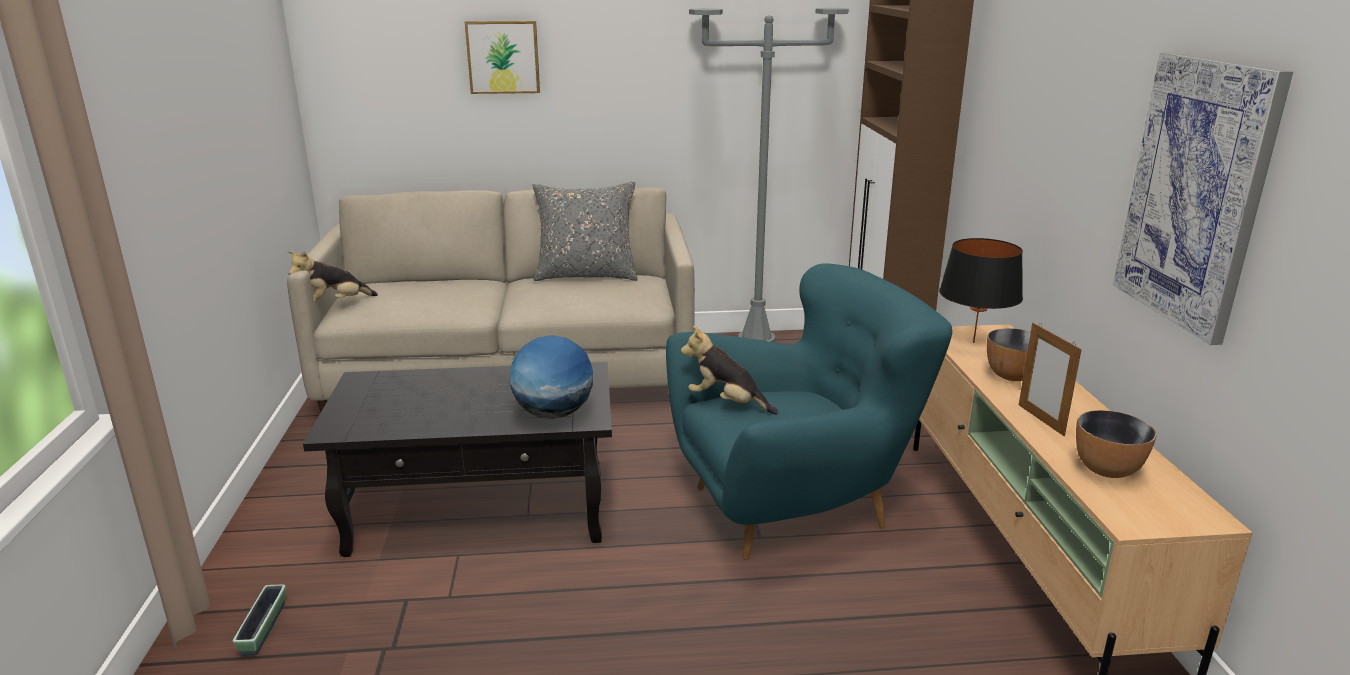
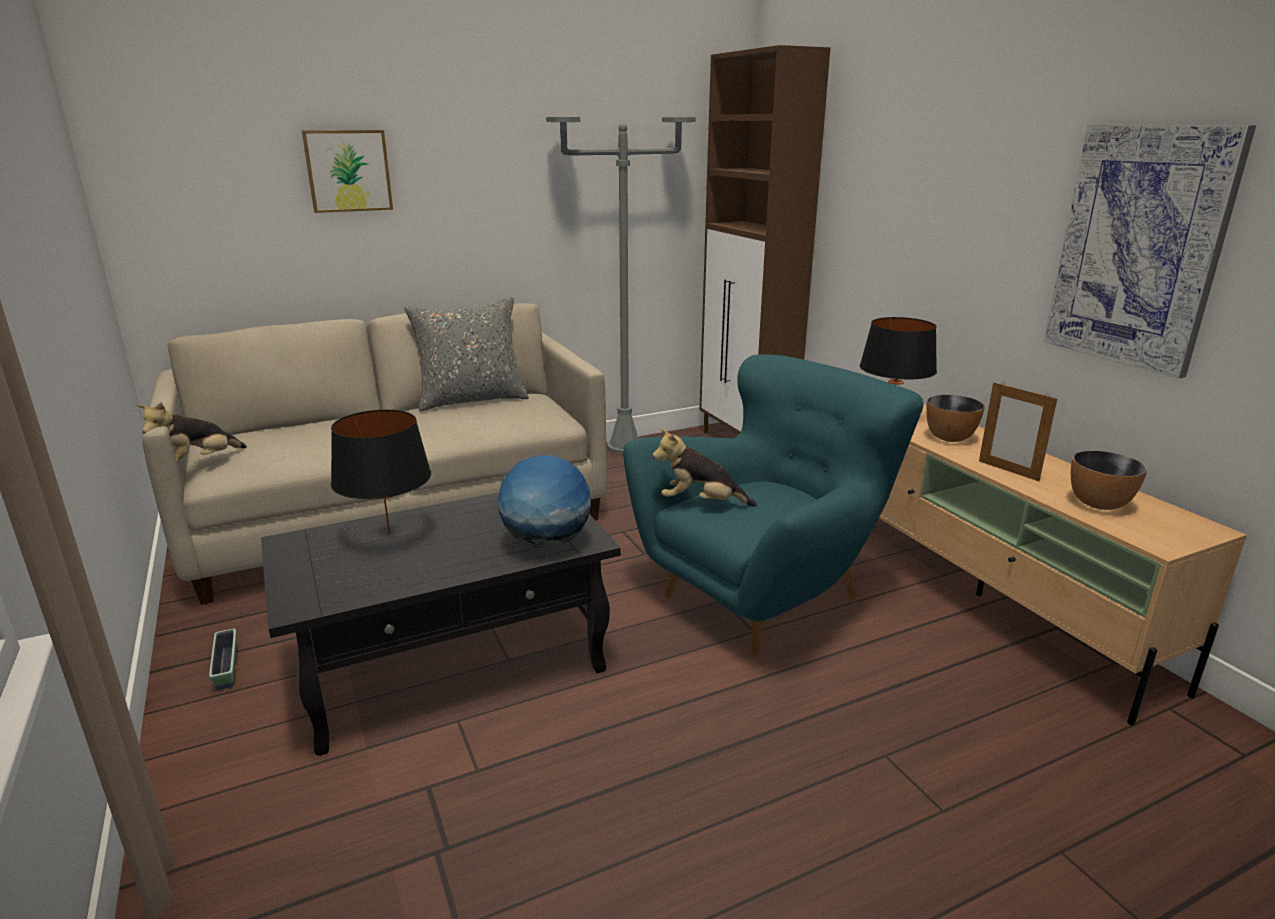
camera: 20 degrees left, 0 degrees up
planter [233,585,286,656] -> planter moved to [209,629,237,690]
none -> black table lamp [331,410,431,535]

